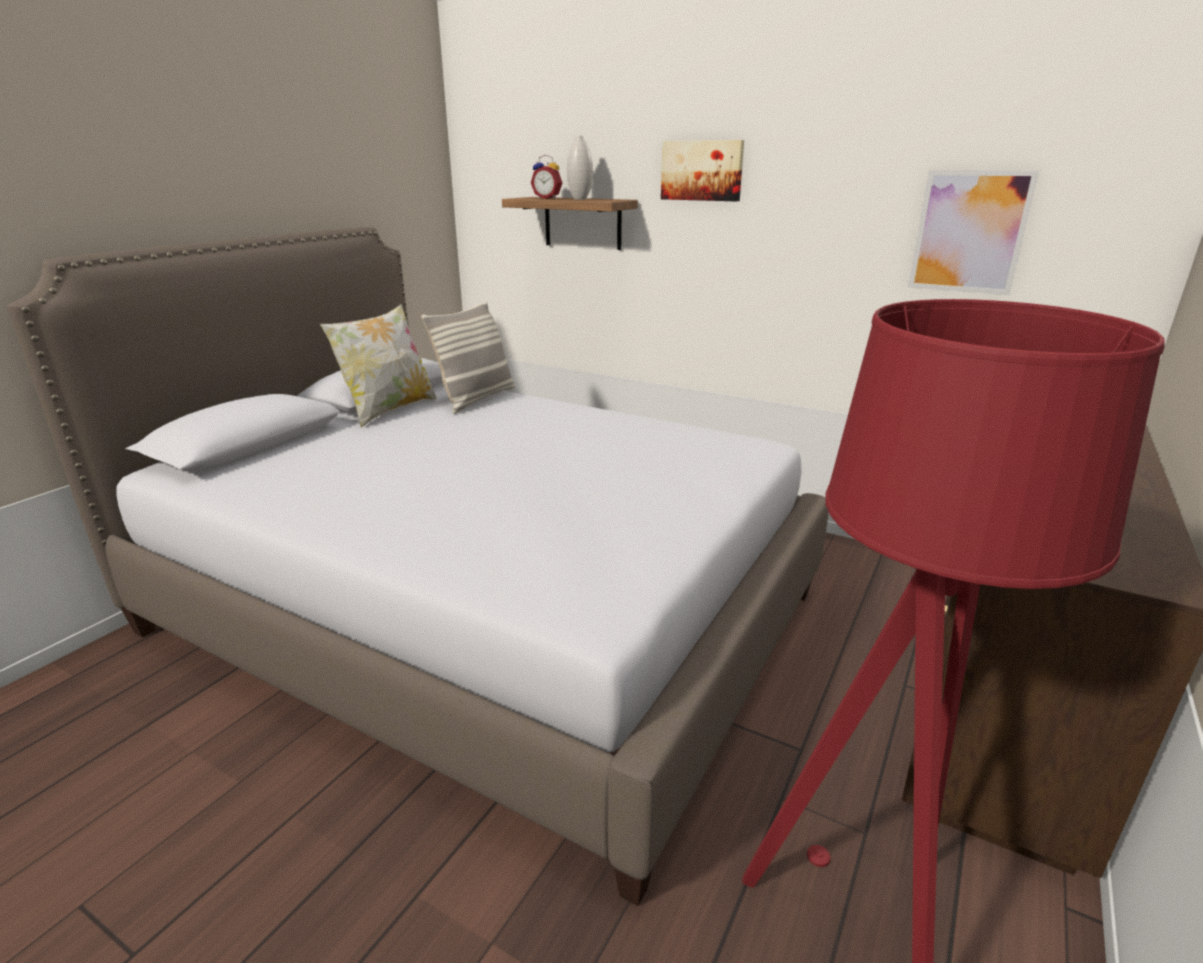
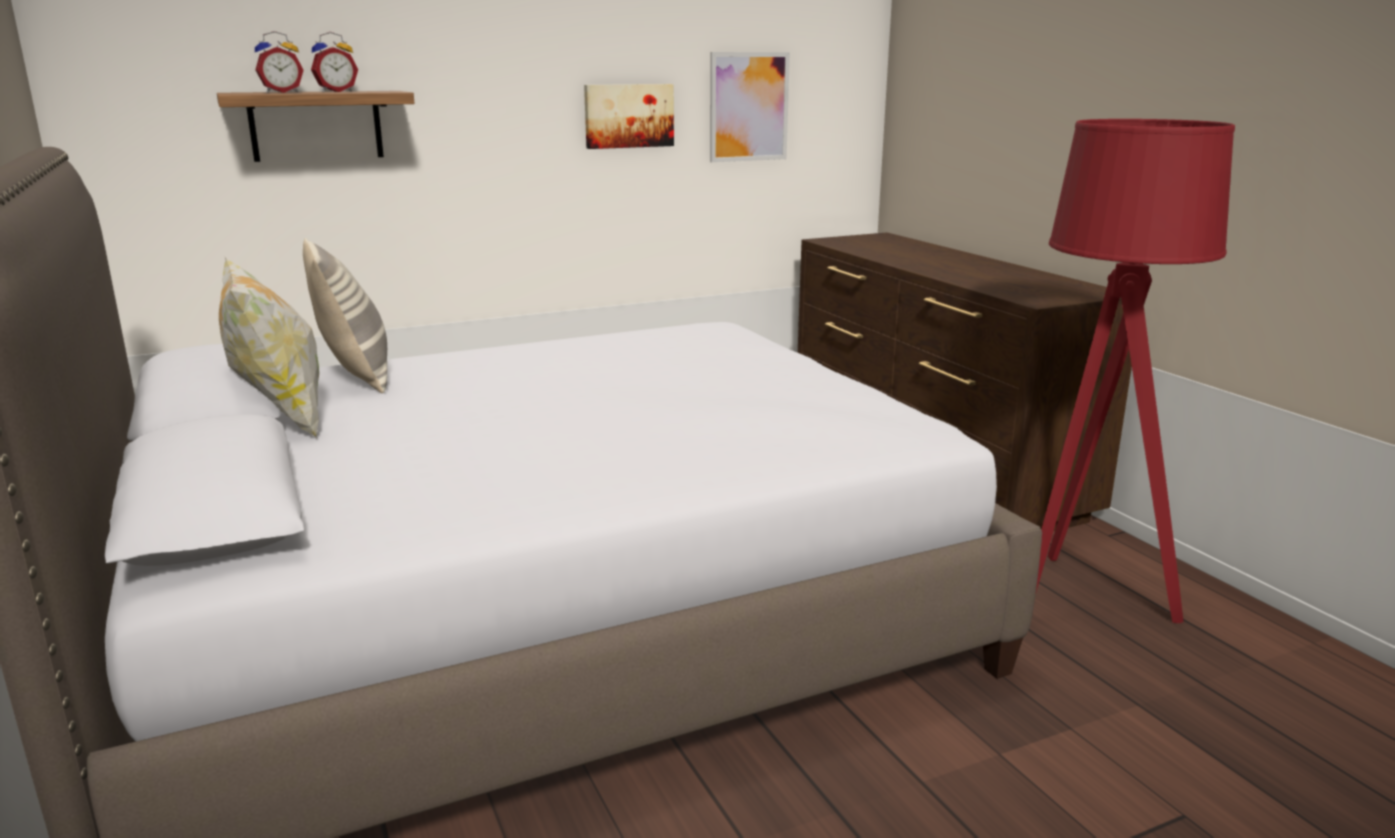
camera: 55 degrees left, 5 degrees down
white vase [567,135,593,200] -> alarm clock [311,32,358,92]
picture [661,140,744,201] -> picture moved to [584,84,674,149]

